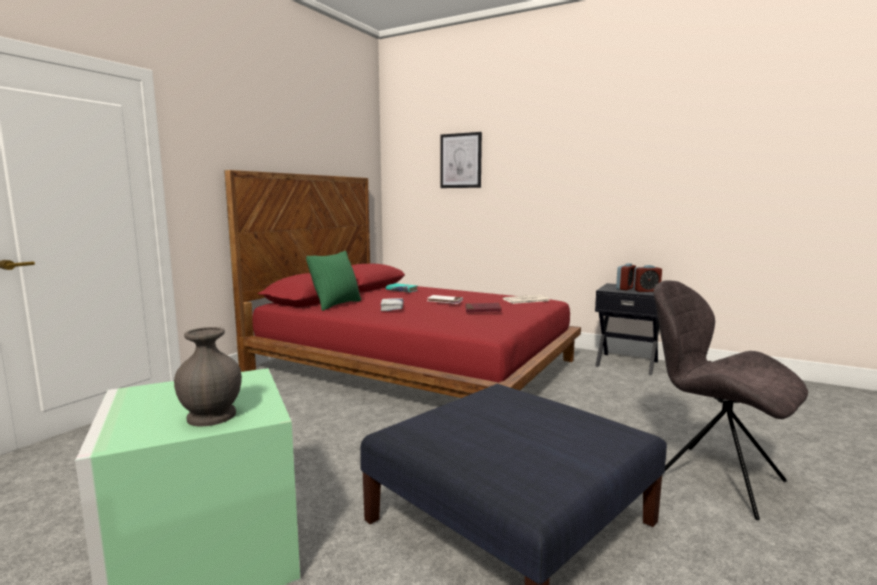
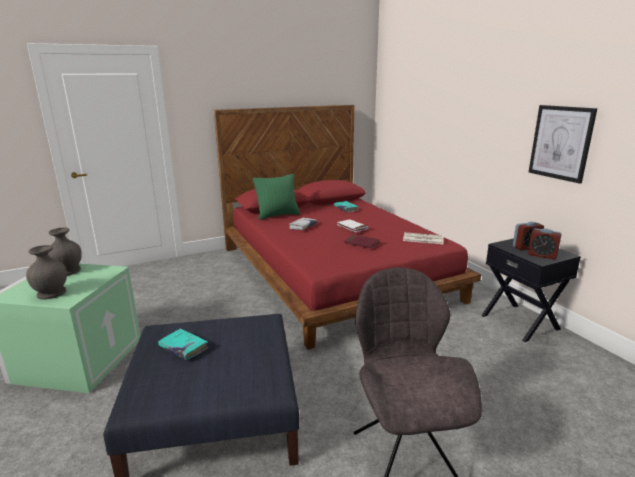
camera: 35 degrees right, 10 degrees up
picture [440,132,482,188] -> picture moved to [529,105,597,184]
none -> grey vase [48,227,82,276]
none -> turquoise book [158,329,208,360]

